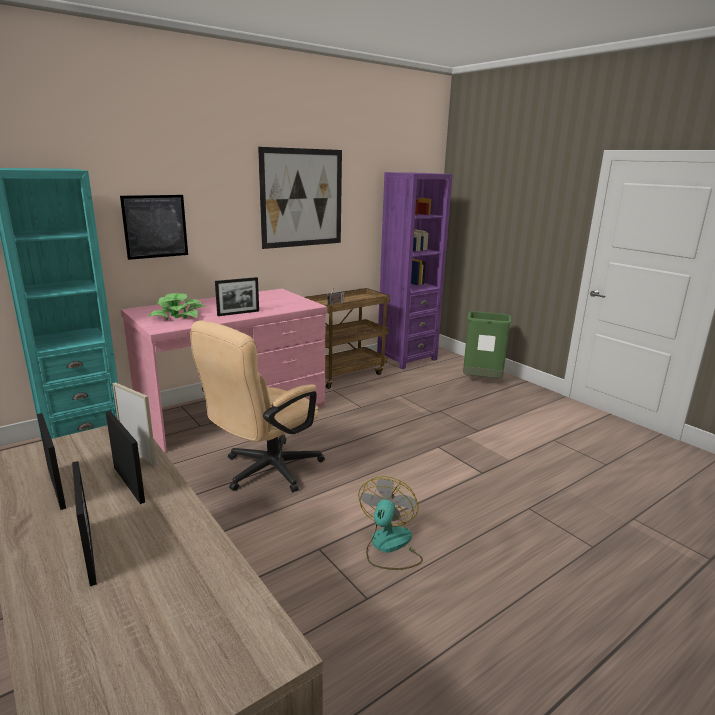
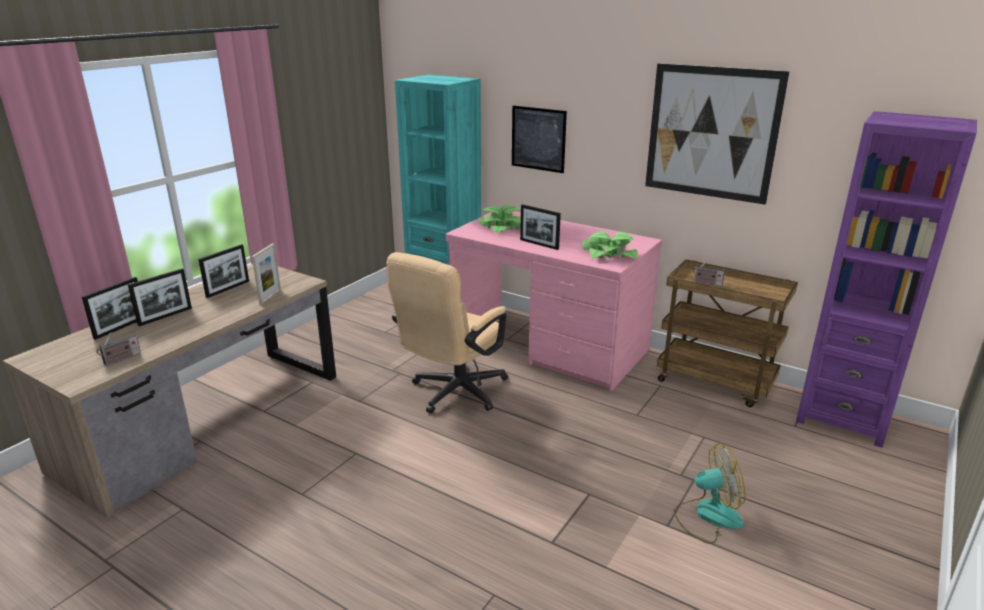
camera: 70 degrees right, 5 degrees up
picture frame [106,411,145,504] -> picture frame moved to [82,277,138,340]
beige office chair [190,320,325,492] -> beige office chair turned 75 degrees counterclockwise [386,252,508,414]
fan [358,476,423,570] -> fan moved to [673,443,746,544]
green trash can [463,311,511,378] -> none
none -> radio [97,332,141,366]
none -> potted plant [581,231,638,259]

